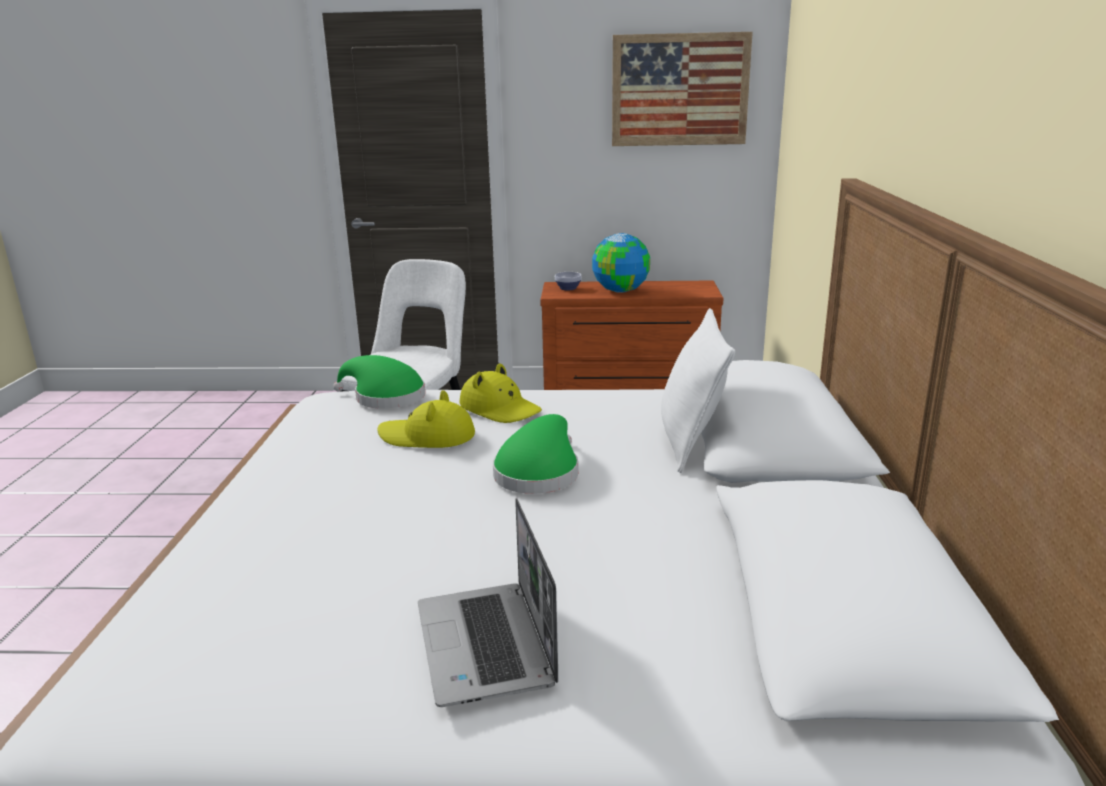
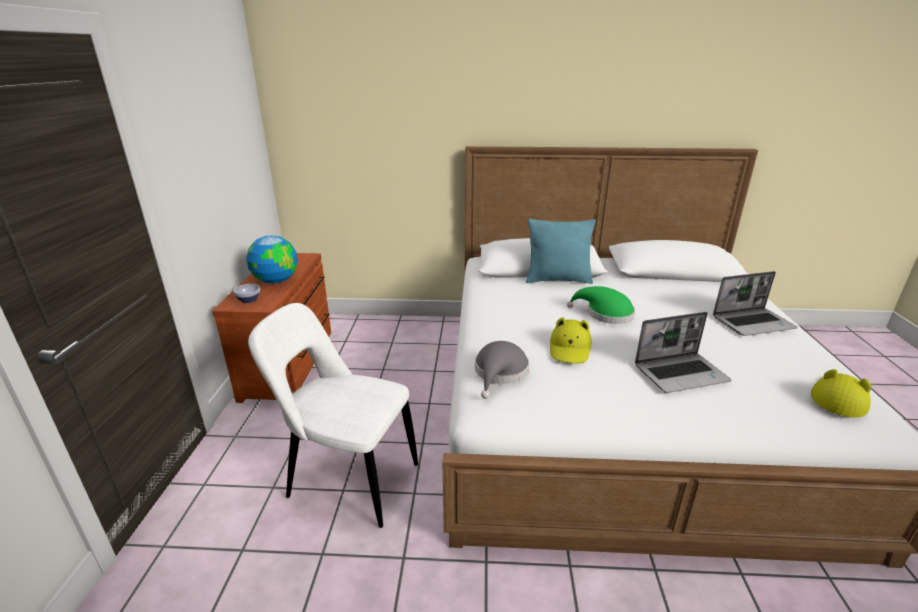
camera: 90 degrees left, 5 degrees up
green hat [333,355,425,409] -> grey hat [475,341,529,399]
yellow hat [459,363,542,423] -> yellow hat moved to [811,369,872,417]
picture [612,32,753,146] -> none
white pillow [661,308,735,473] -> turquoise pillow [526,219,596,284]
none -> laptop [635,312,731,393]

